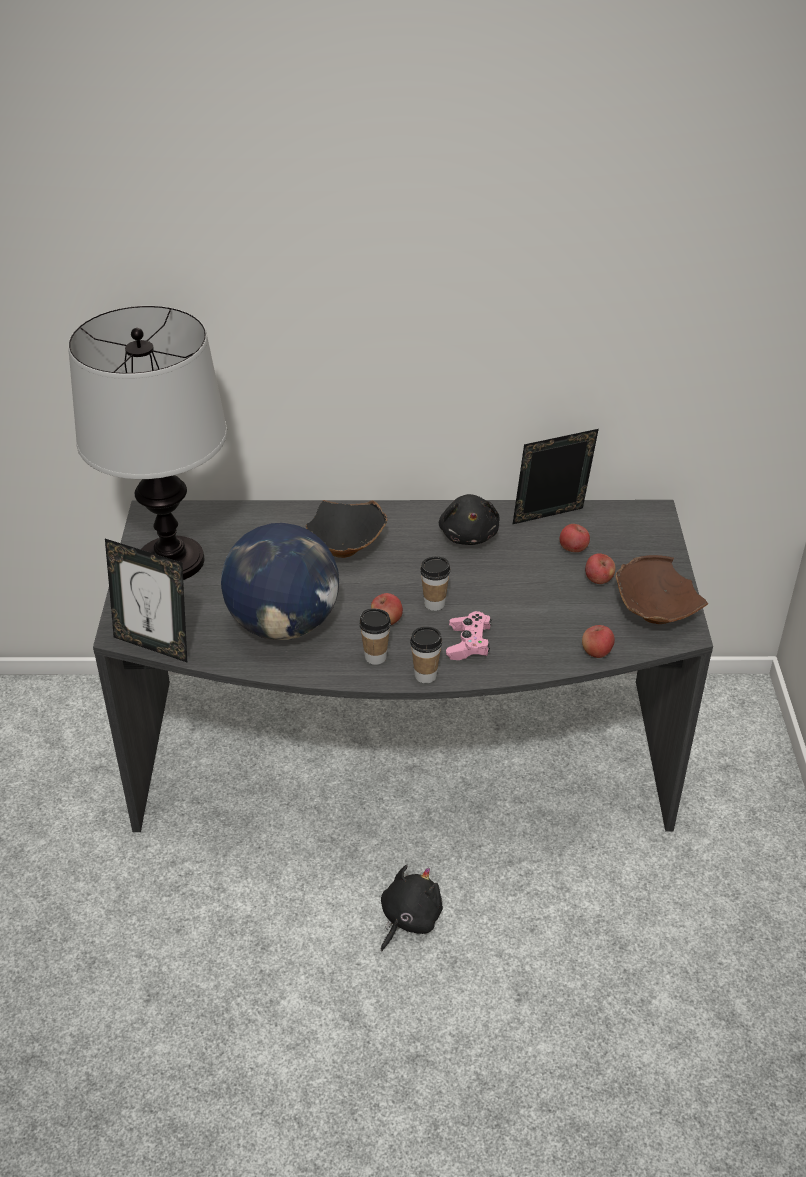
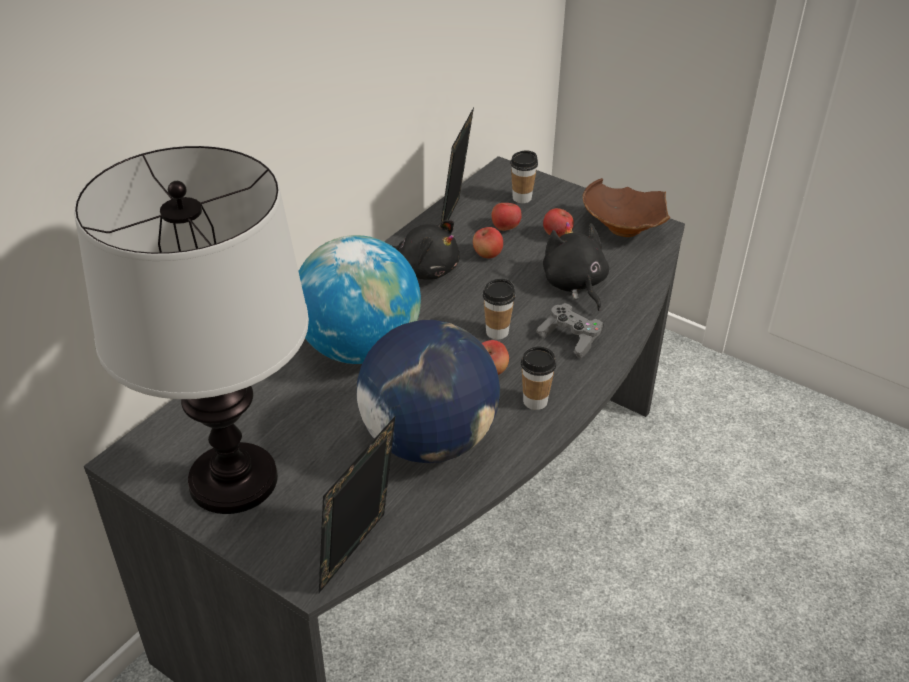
camera: 55 degrees left, 0 degrees up
picture frame [105,539,187,662] -> picture frame turned 150 degrees clockwise [319,416,395,593]
black bowl [306,500,387,558] -> globe [298,235,421,364]
black plush toy [381,865,443,951] -> black plush toy moved to [543,222,609,311]
cup [410,627,442,683] -> cup moved to [510,150,538,203]
pink game controller [446,611,492,660] -> grey game controller [536,303,603,358]
apple [582,625,615,658] -> apple moved to [473,227,503,259]

